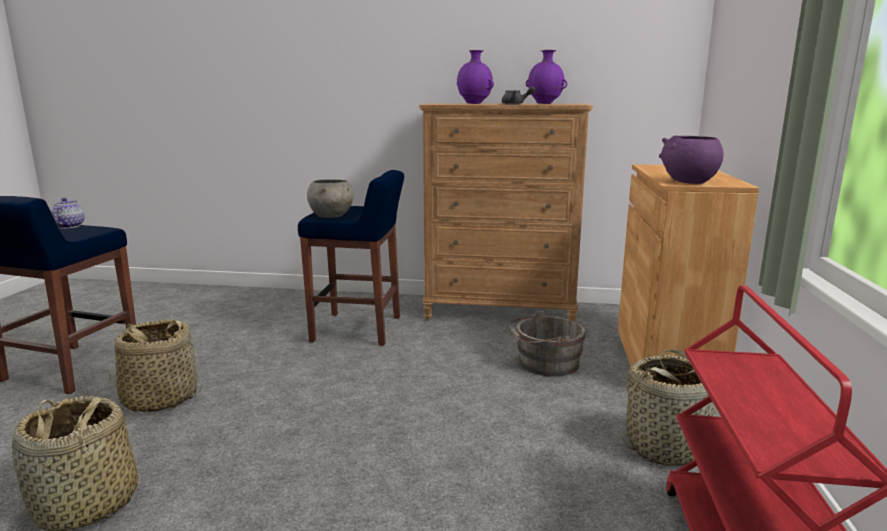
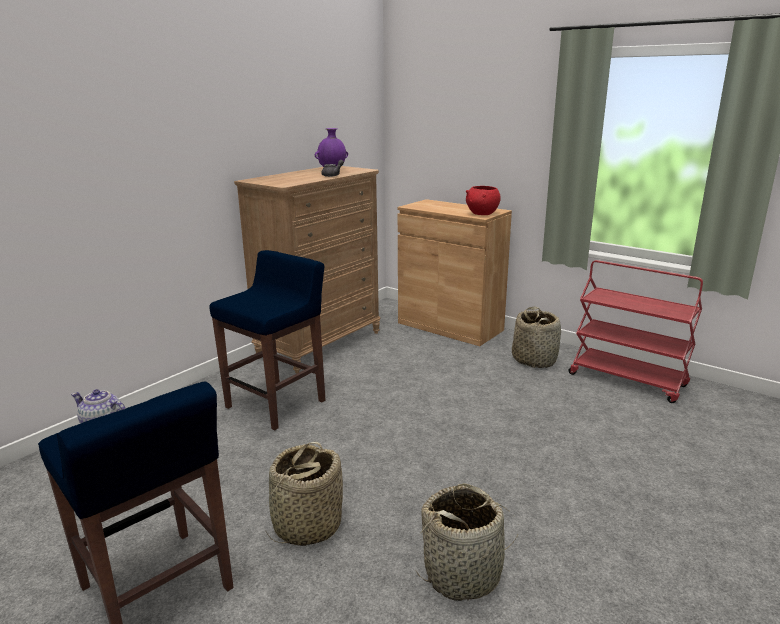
camera: 60 degrees left, 5 degrees up
grey bowl [307,179,353,218] -> none
purple vase [457,50,494,104] -> none
grey bucket [508,311,586,377] -> none
purple bowl [659,136,724,184] -> red bowl [466,186,501,215]

